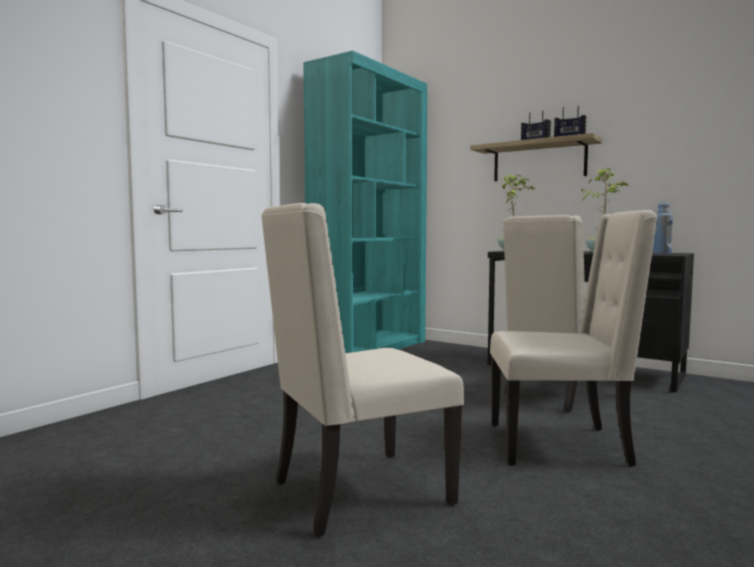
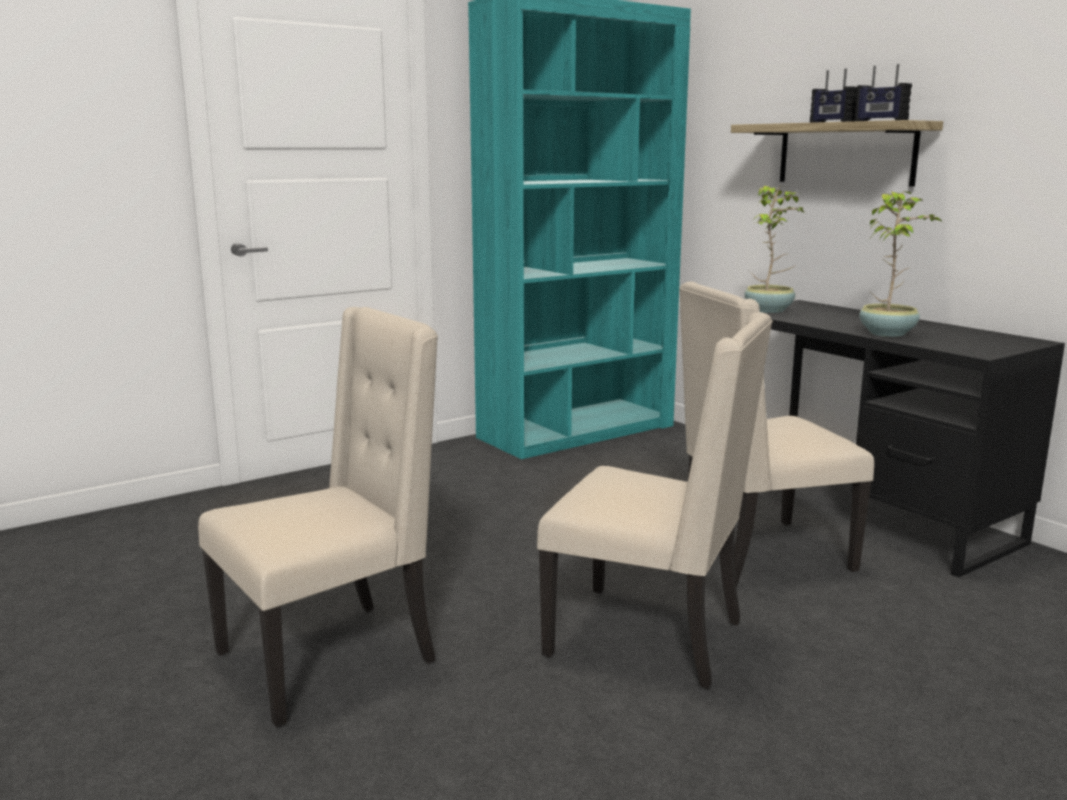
camera: 20 degrees right, 10 degrees up
beige chair [261,203,464,537] -> beige chair turned 150 degrees clockwise [198,307,438,727]
blue bottle [653,202,673,254] -> none

